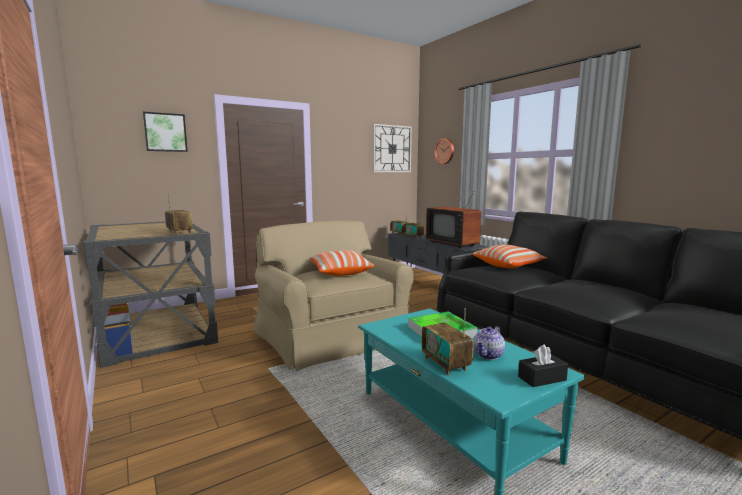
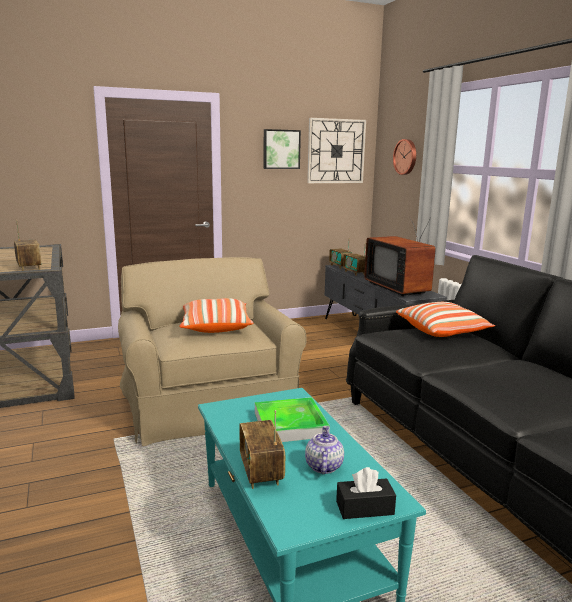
camera: 10 degrees right, 5 degrees up
picture [143,112,188,152] -> picture moved to [264,129,301,169]
teapot [473,326,505,360] -> teapot turned 135 degrees clockwise [305,426,344,474]

